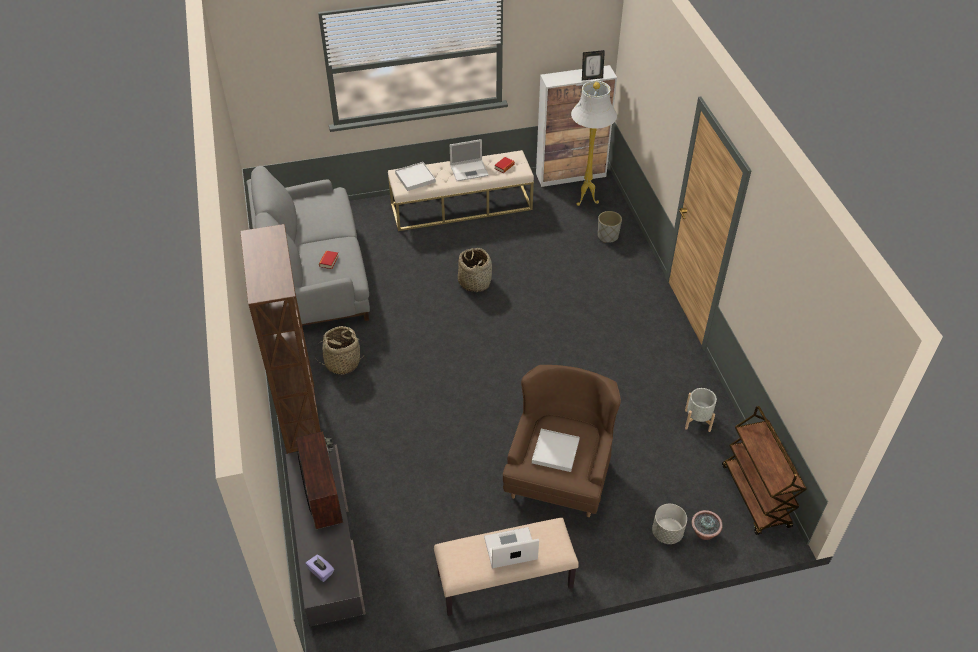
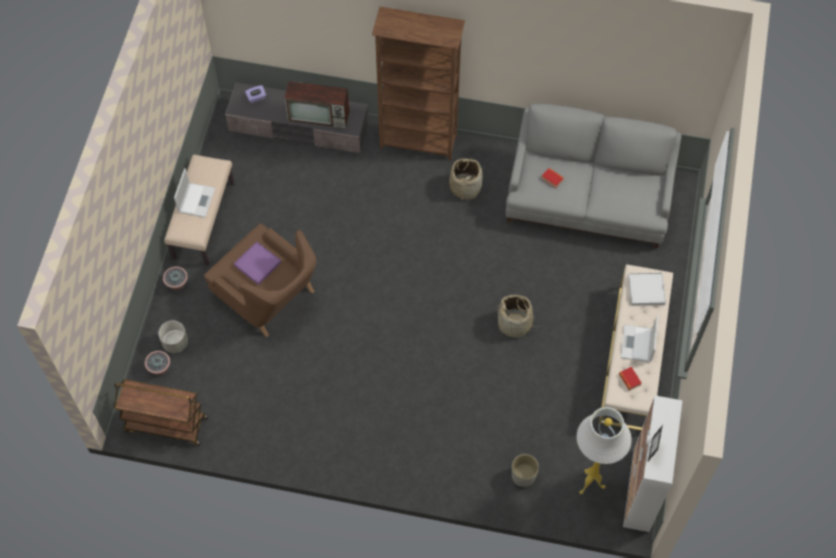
camera: 115 degrees right, 15 degrees up
white tray [532,429,580,472] -> purple tray [234,241,281,285]
grey planter [685,388,717,432] -> none
none -> potted plant [163,266,188,290]

